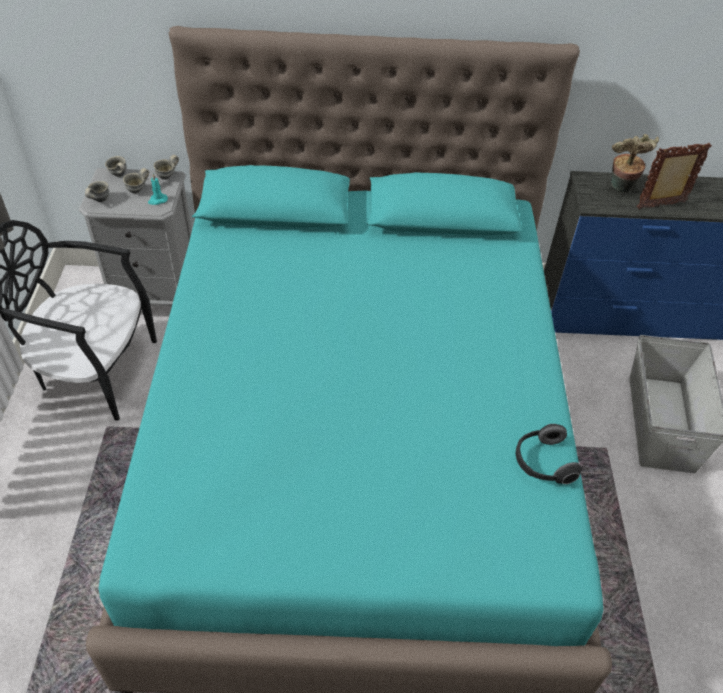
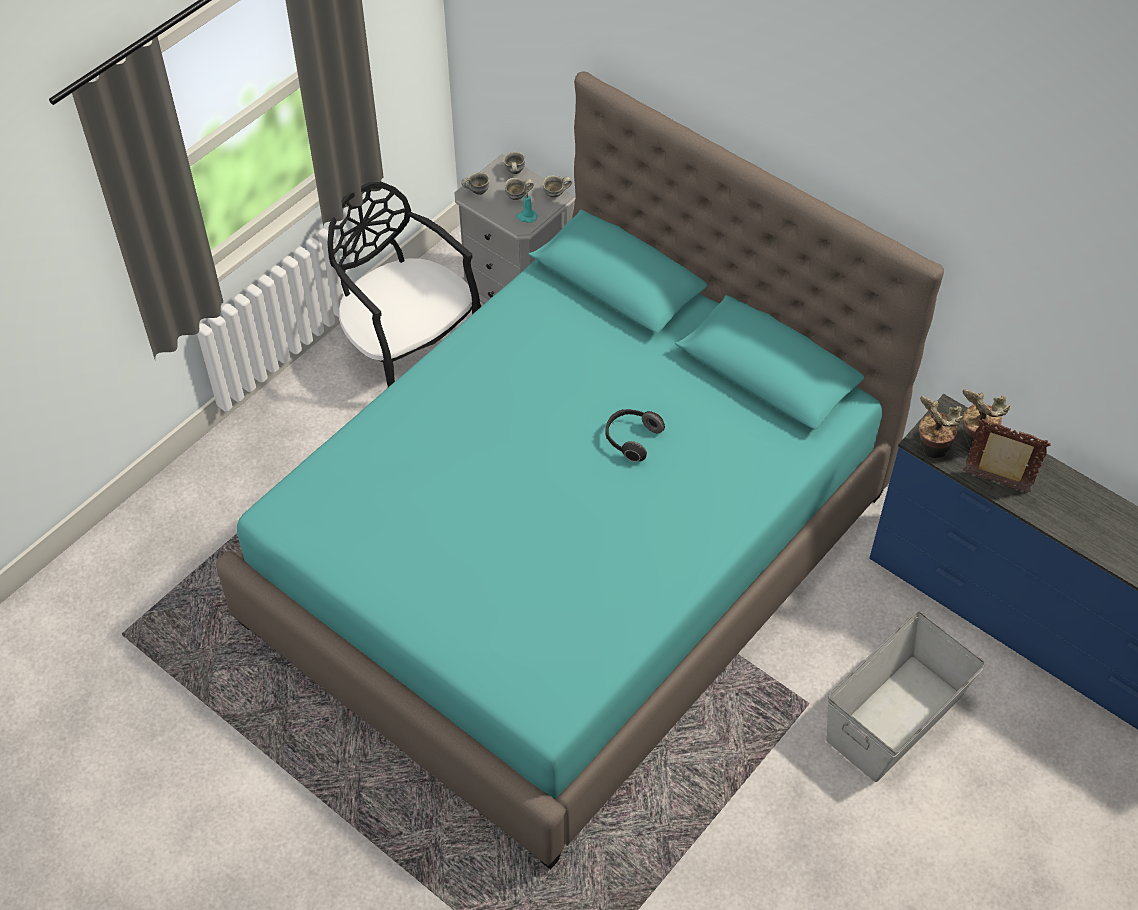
camera: 40 degrees right, 5 degrees up
headphones [516,424,582,484] -> headphones moved to [606,409,665,462]
none -> potted plant [919,396,963,458]

